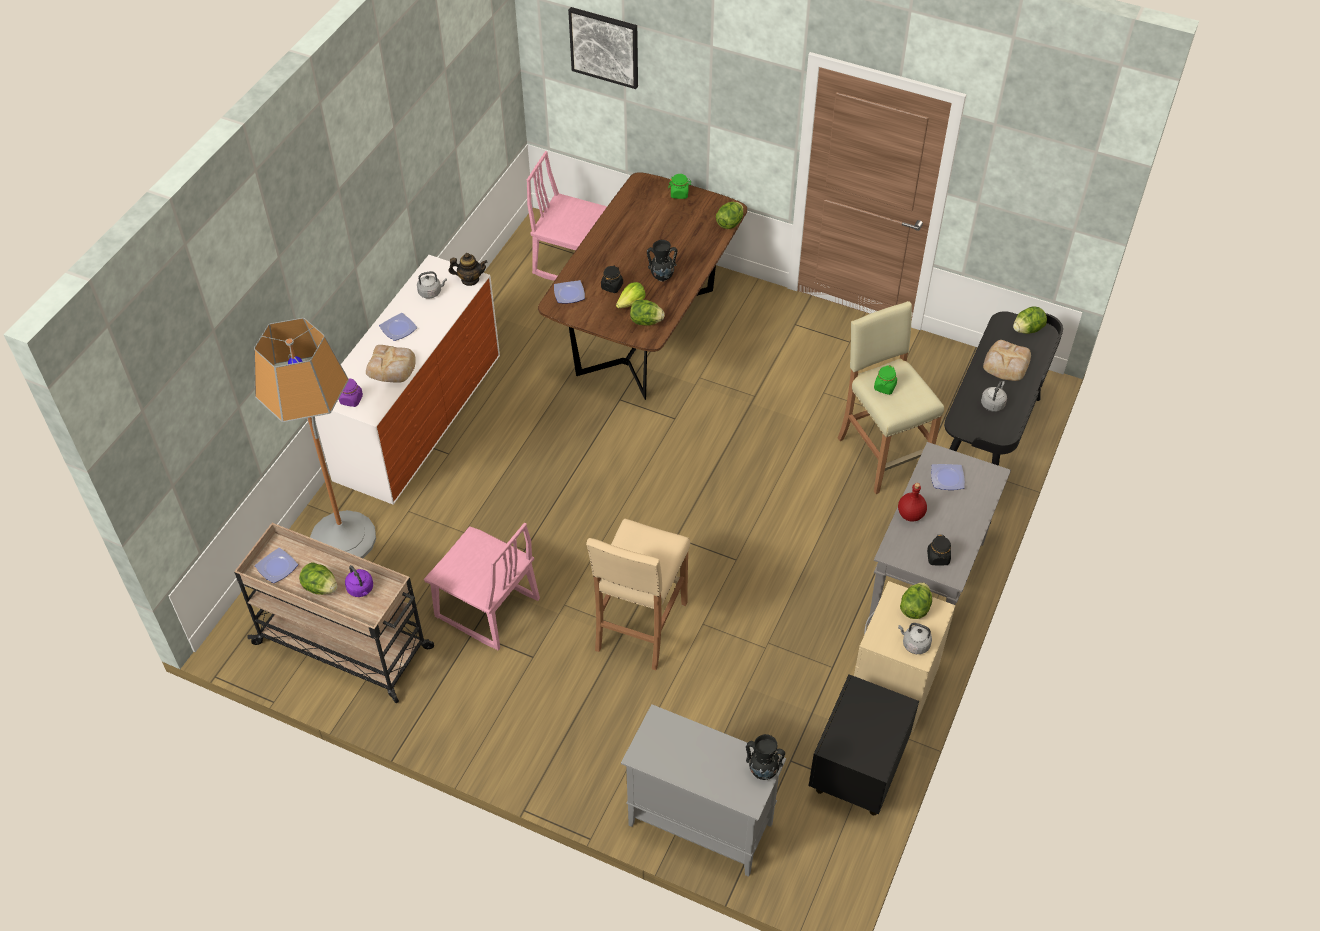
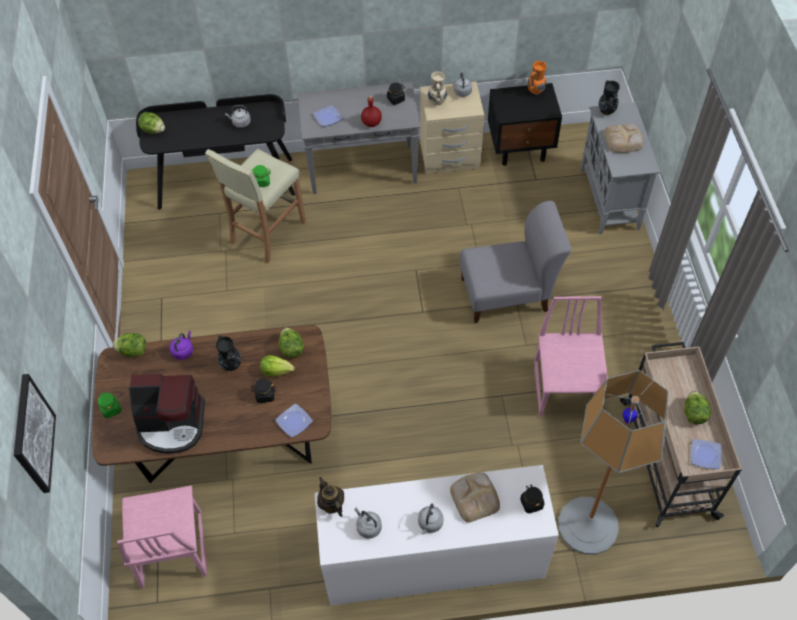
camera: 120 degrees left, 5 degrees up
purple jar [339,378,363,407] -> black jar [520,484,544,514]
purple kettle [345,565,373,597] -> purple kettle moved to [170,331,193,360]
plate [379,313,417,341] -> grey kettle [418,503,443,535]
beige stool [586,518,690,670] -> grey chair [460,201,572,323]
lettuce [900,583,932,619] -> beige vase [428,71,447,105]
bread [983,340,1031,381] -> bread moved to [604,123,643,153]
none -> coffee machine [129,374,205,454]
none -> orange vase [528,61,547,95]

